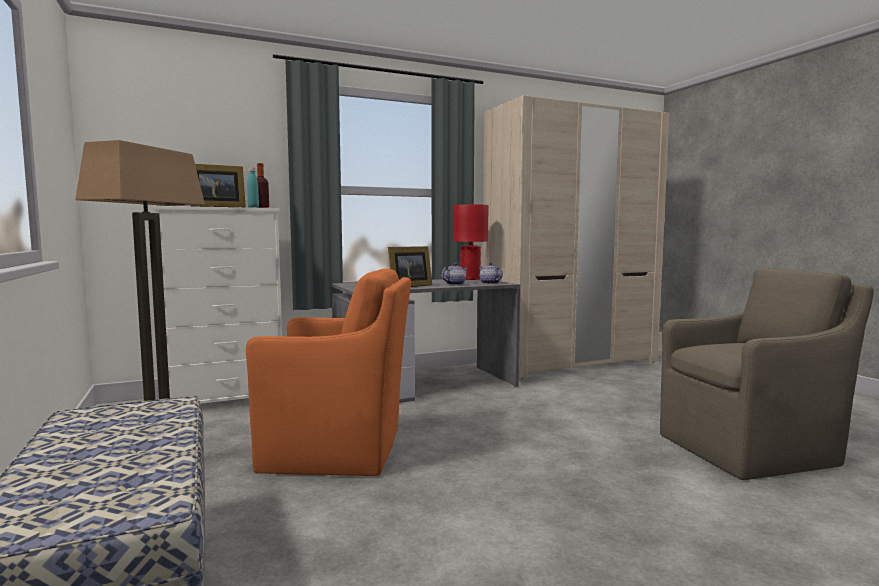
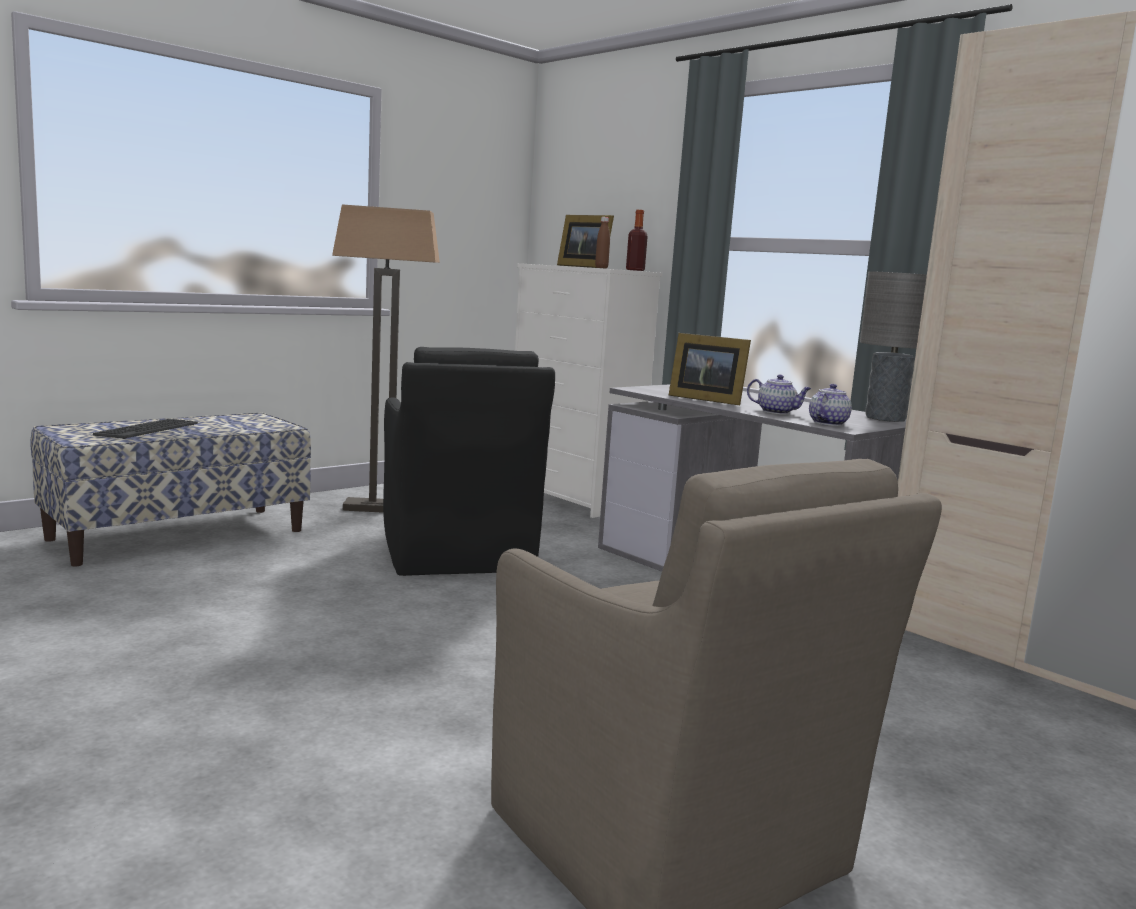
camera: 70 degrees right, 5 degrees up
orange armchair [246,269,411,476] -> black armchair [383,347,555,576]
turquoise bottle [247,167,259,208] -> brown bottle [595,217,610,268]
red table lamp [453,204,489,280] -> grey table lamp [860,271,927,422]
none -> keyboard [93,419,198,439]

